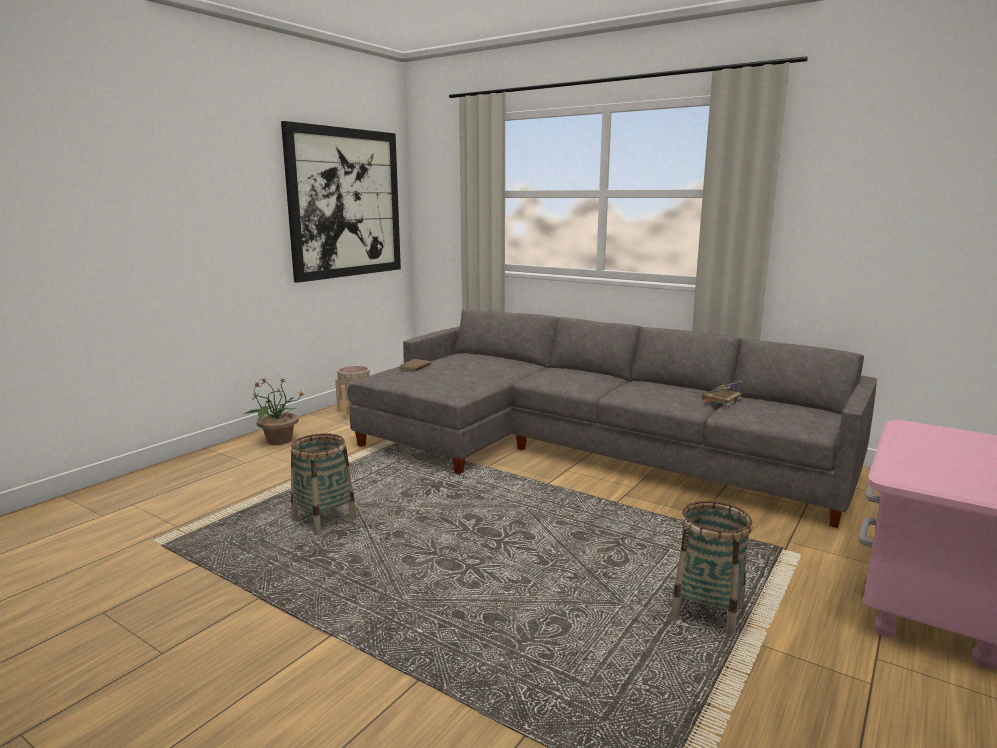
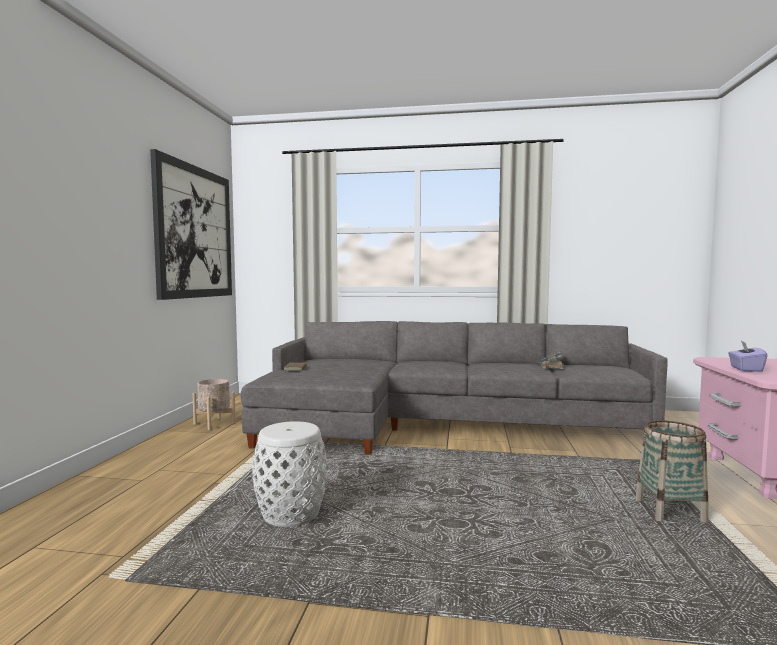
camera: 25 degrees left, 10 degrees down
potted plant [245,377,304,445] -> none
basket [291,433,357,535] -> white stool [252,421,327,527]
none -> purple tissue box [728,341,768,372]

